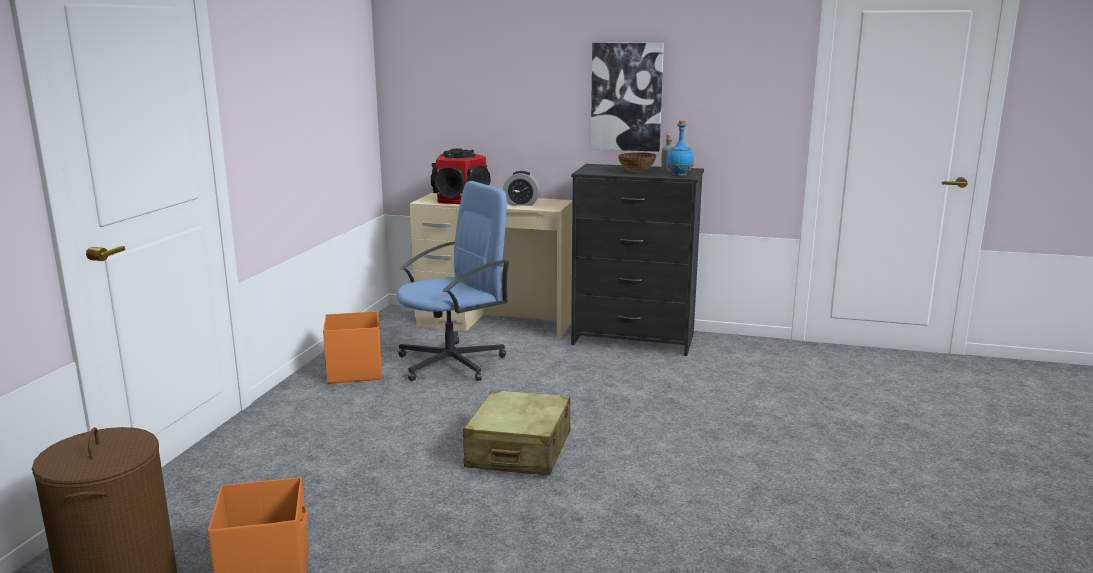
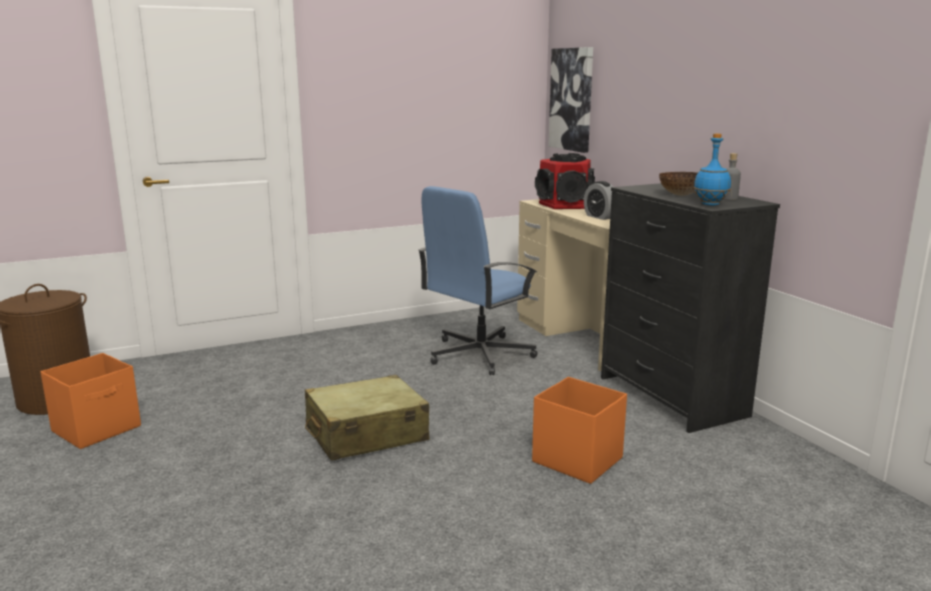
camera: 50 degrees right, 0 degrees up
orange storage box [323,311,382,384] -> orange storage box moved to [532,377,627,484]
blue office chair [396,181,510,381] -> blue office chair turned 120 degrees clockwise [418,186,538,375]
picture [591,43,664,152] -> picture moved to [548,47,593,153]

